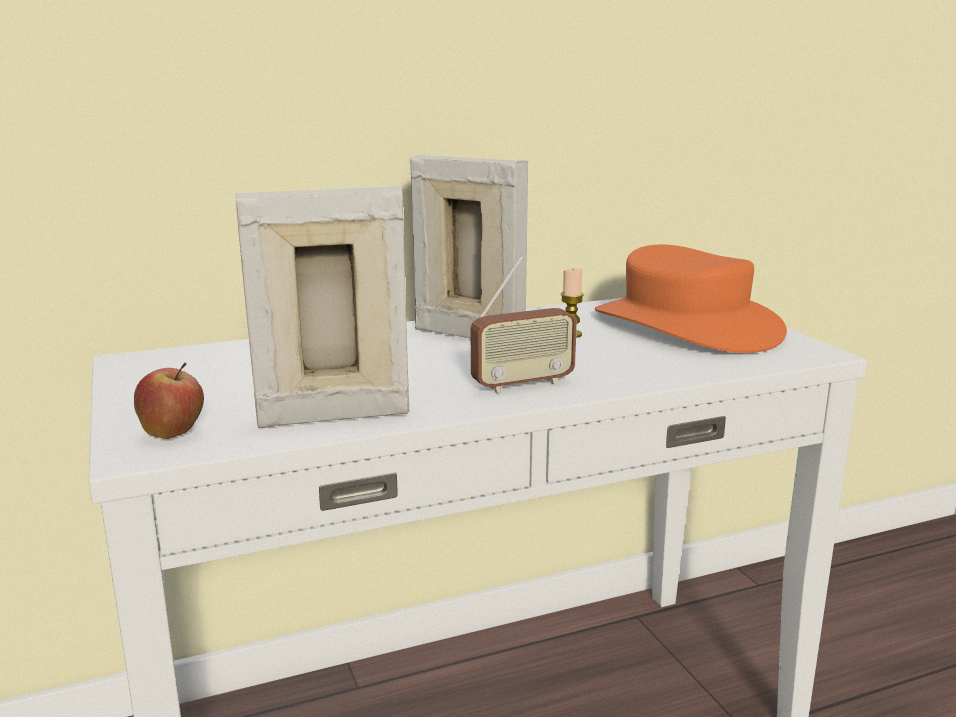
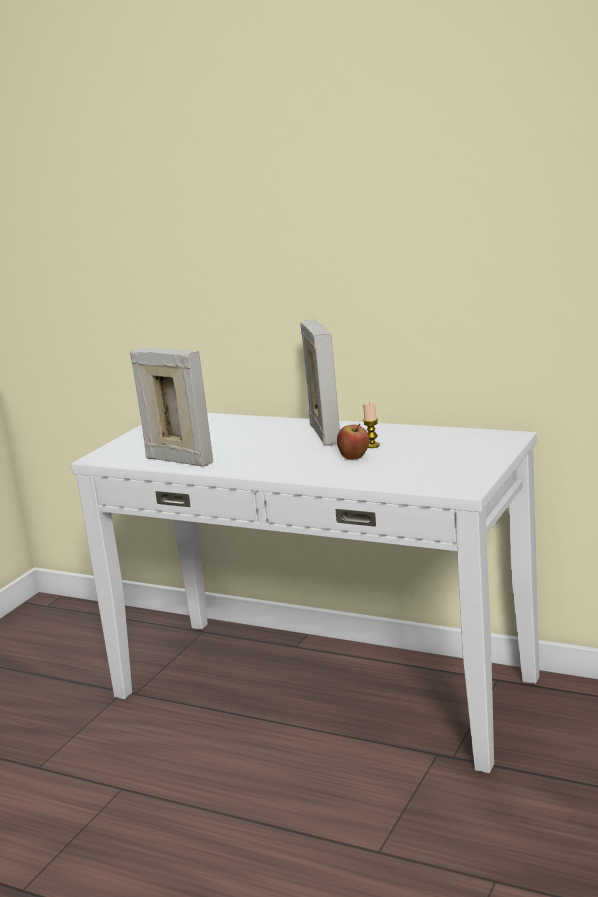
camera: 50 degrees right, 0 degrees up
apple [134,363,204,439] -> apple moved to [337,424,370,460]
radio [471,256,577,394] -> none
orange hat [595,245,787,353] -> none

